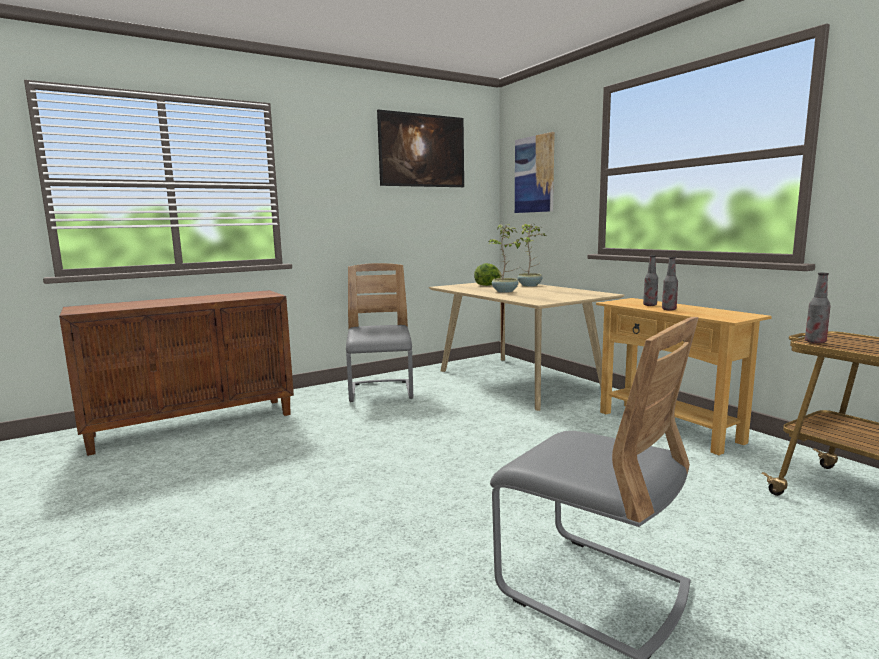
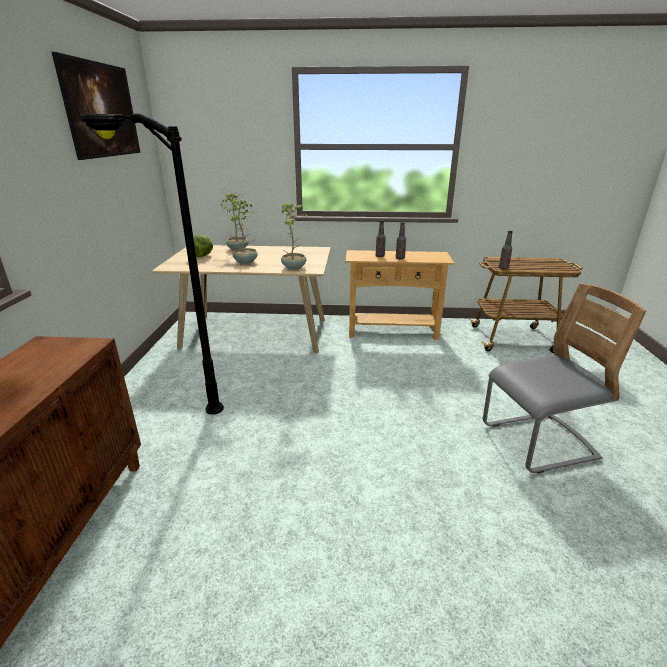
camera: 55 degrees left, 15 degrees up
grey chair [346,263,413,402] -> black floor lamp [78,113,224,415]
picture [515,132,555,213] -> none
none -> potted plant [281,202,308,270]

